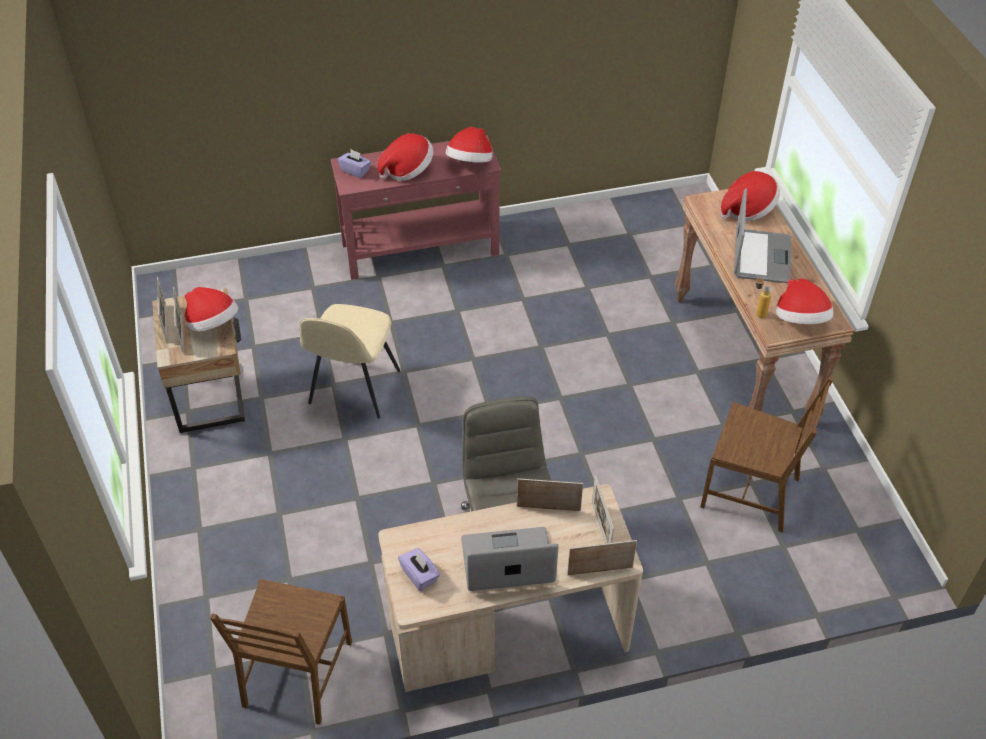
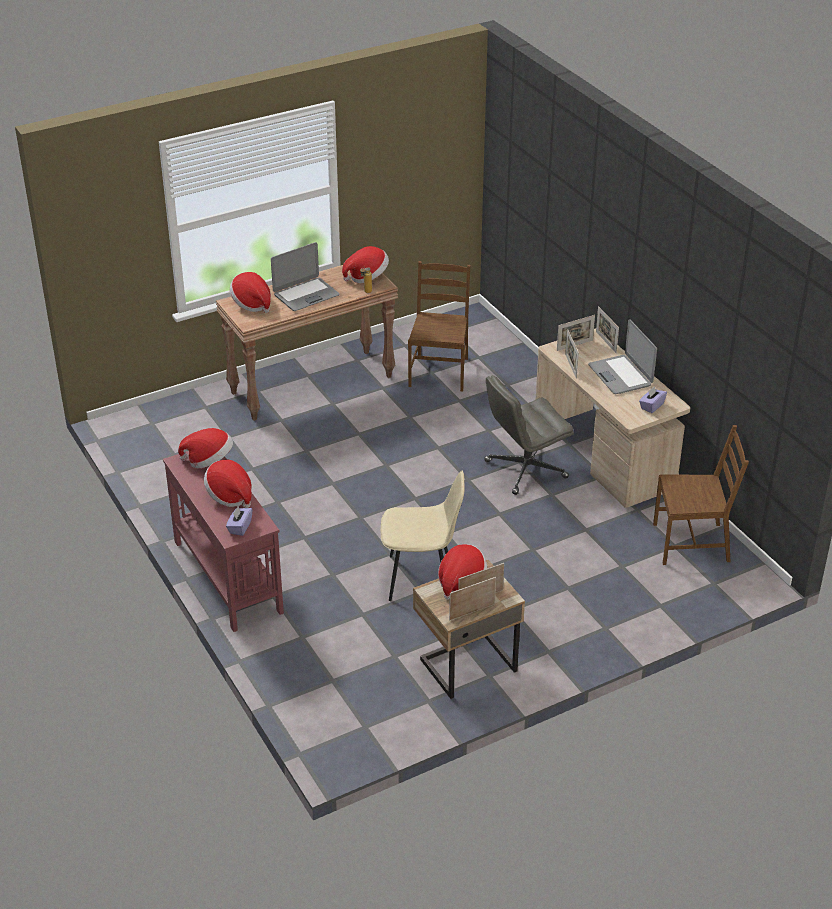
camera: 105 degrees left, 10 degrees down
laptop [734,188,791,283] -> laptop turned 150 degrees clockwise [271,242,340,311]

